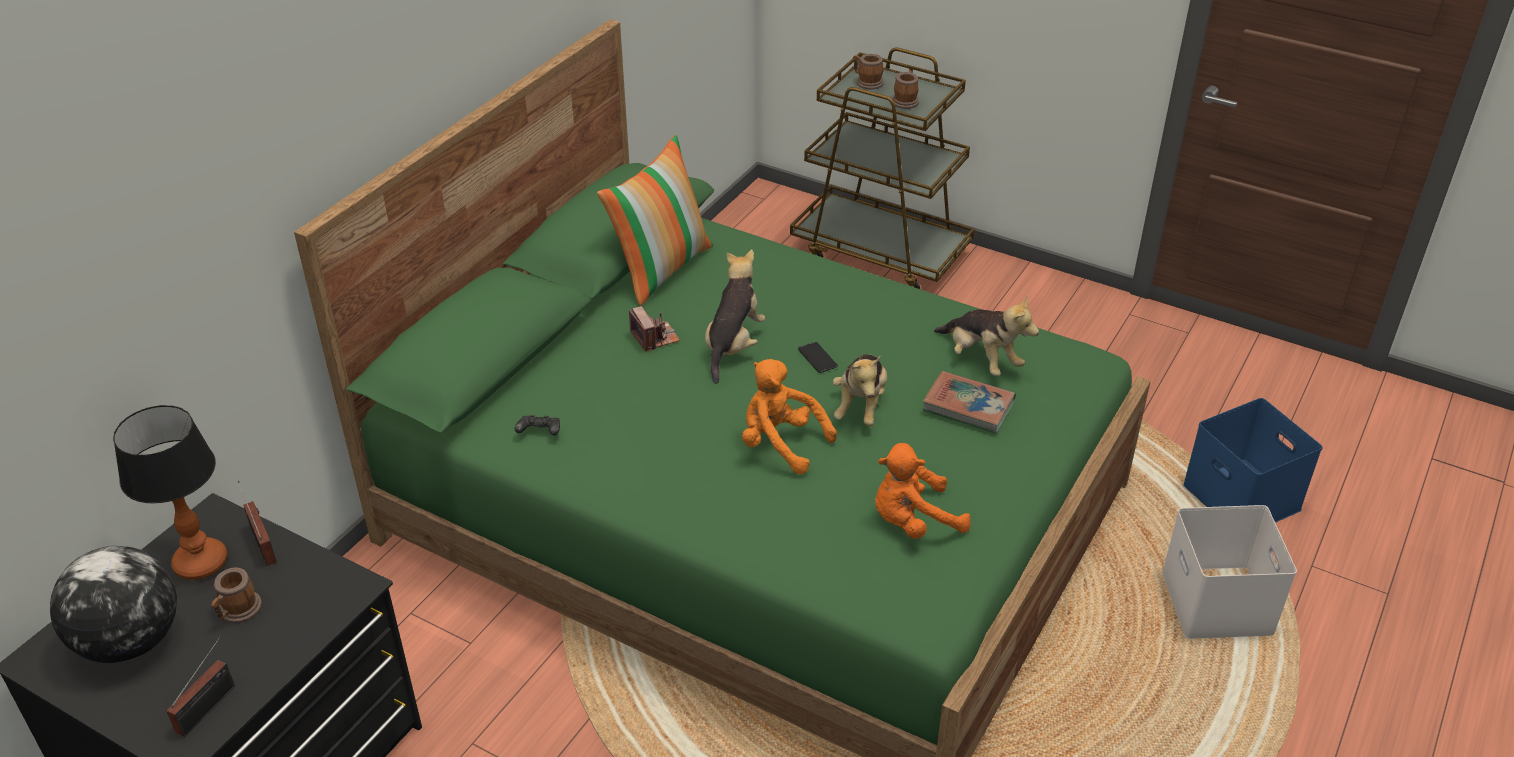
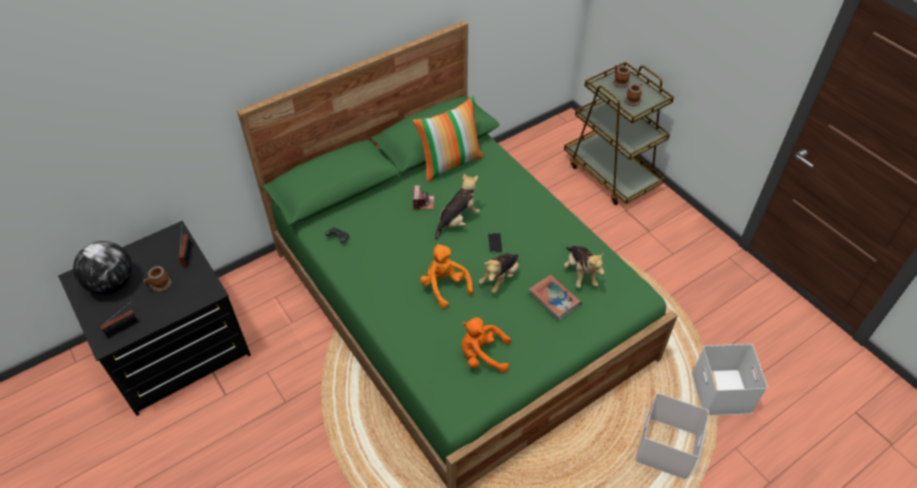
camera: 25 degrees right, 10 degrees up
table lamp [113,405,227,580] -> none
blue storage box [1184,398,1323,523] -> white storage box [692,344,768,415]

